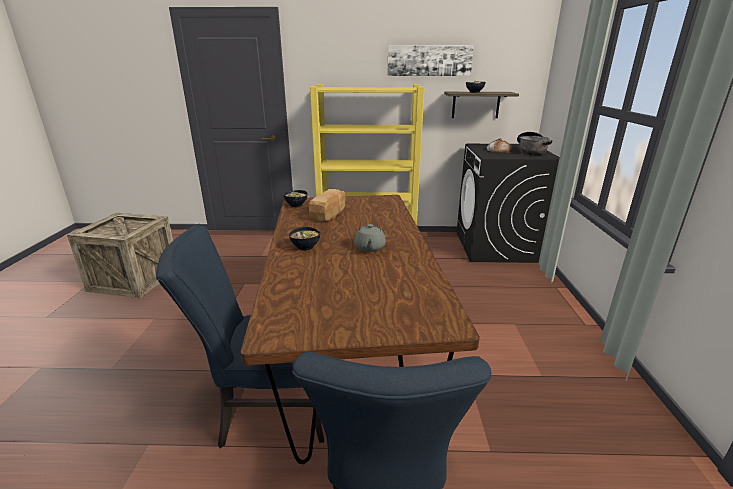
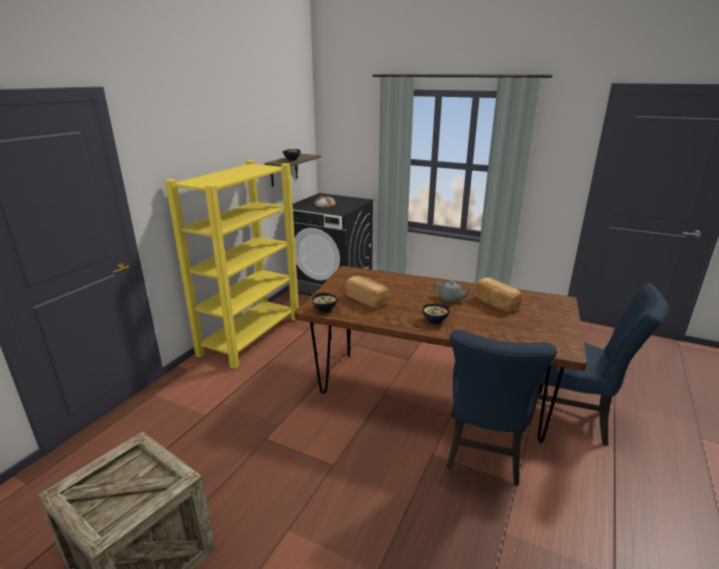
camera: 65 degrees left, 0 degrees up
picture [387,45,474,76] -> none
cooking pot [517,132,553,155] -> none
none -> bread [474,277,522,312]

